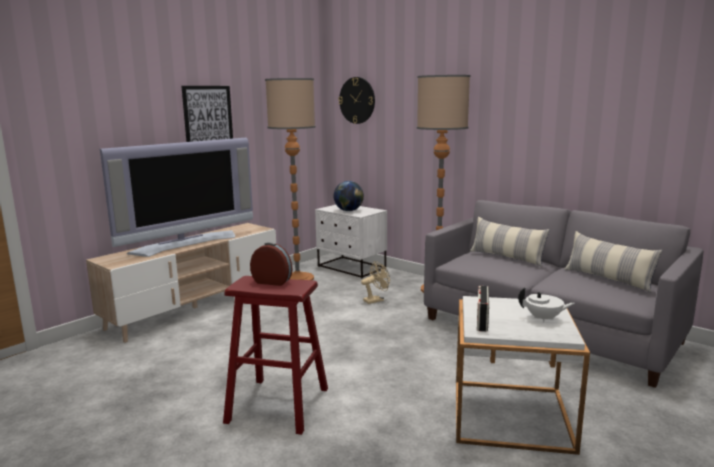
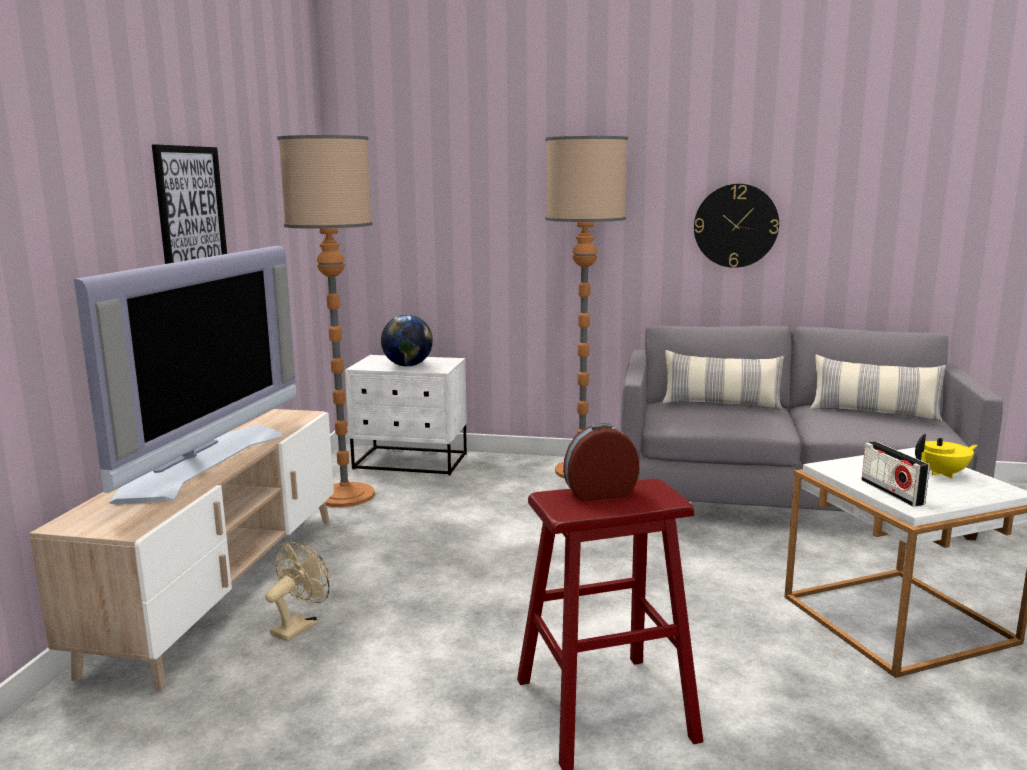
camera: 30 degrees left, 0 degrees up
wall clock [338,77,375,124] -> wall clock moved to [694,184,779,268]
beige fan [361,261,390,304] -> beige fan moved to [265,542,330,642]
white teapot [518,287,575,322] -> yellow teapot [915,434,978,479]

